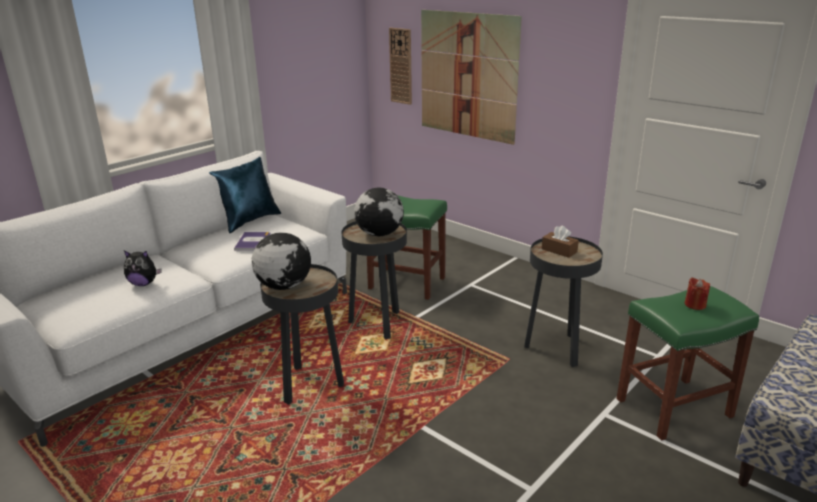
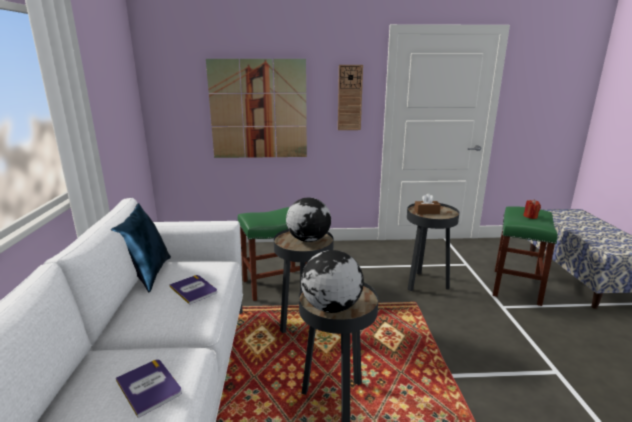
camera: 45 degrees left, 5 degrees down
plush toy [124,251,161,286] -> book [116,359,182,418]
wall clock [389,28,412,105] -> wall clock moved to [338,65,363,130]

